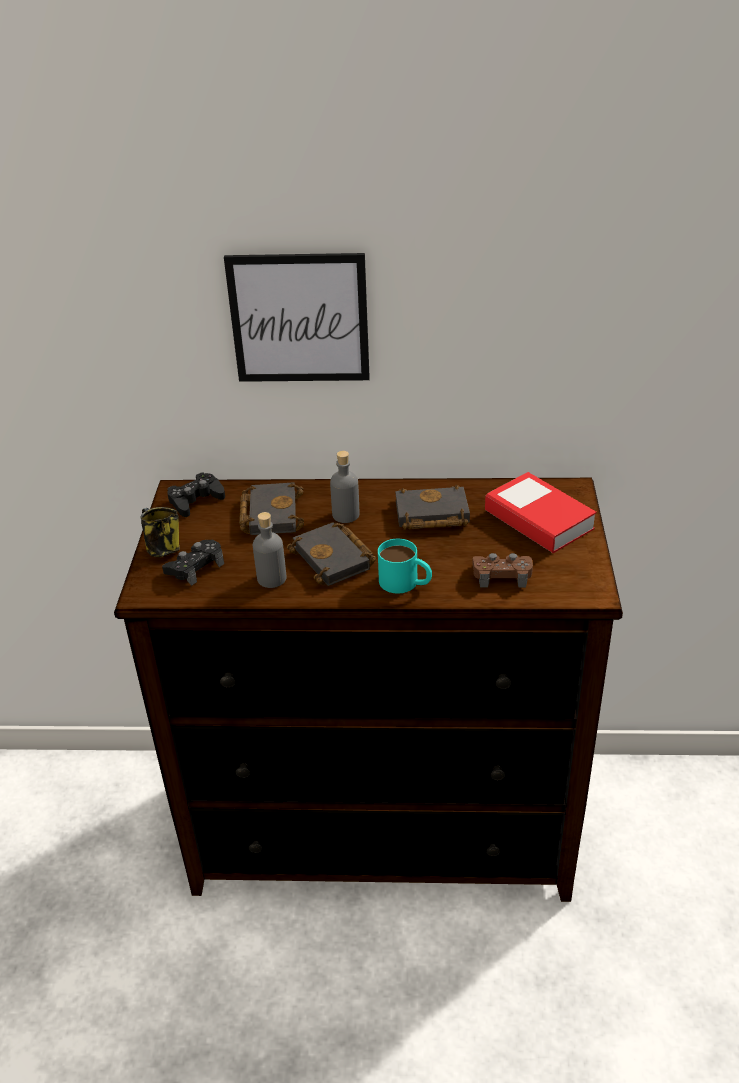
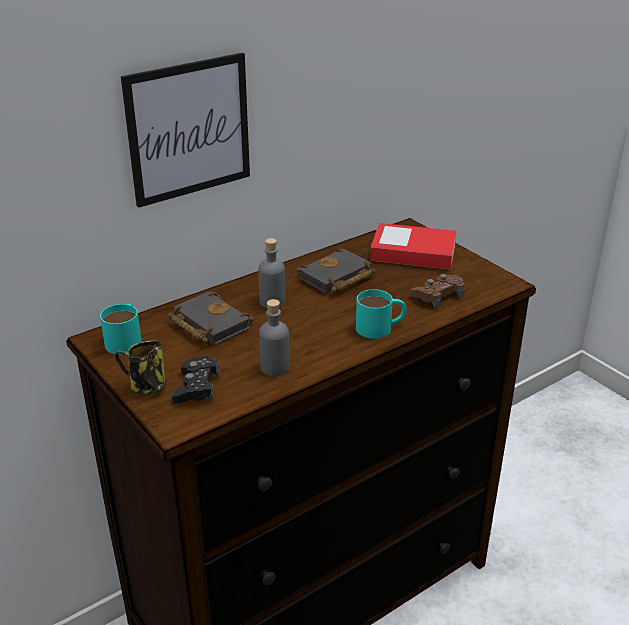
camera: 40 degrees left, 5 degrees down
black game controller [167,472,225,517] -> turquoise mug [100,304,142,355]
black book [287,522,376,586] -> none

